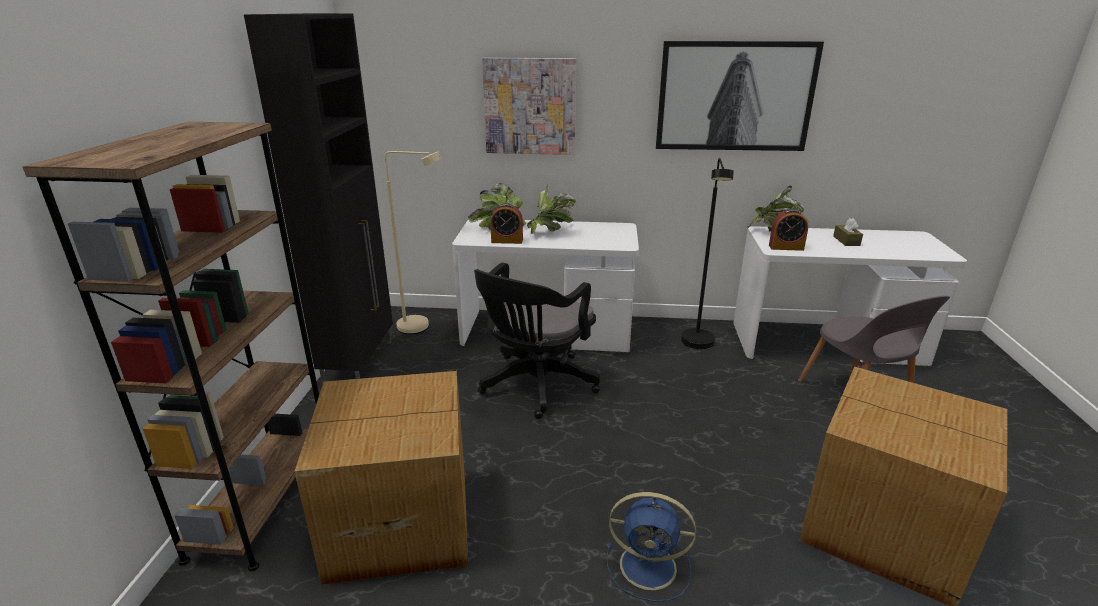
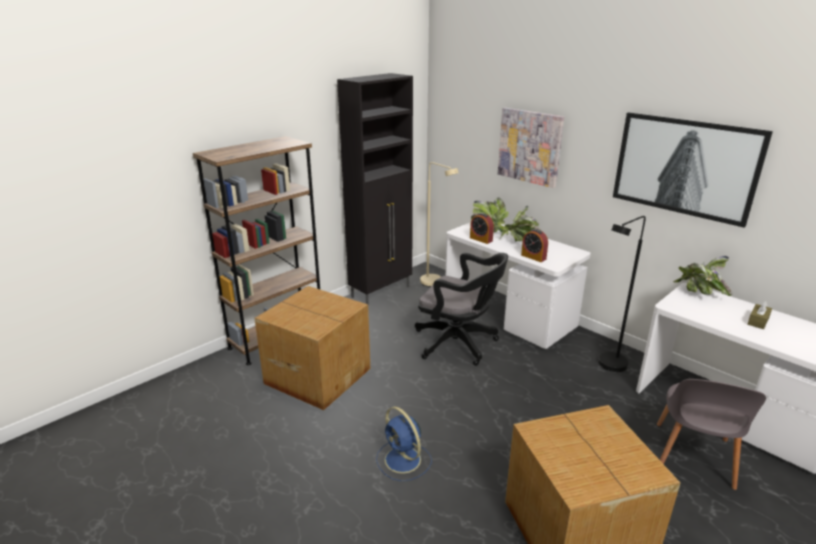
camera: 40 degrees right, 0 degrees up
black office chair [474,263,600,419] -> black office chair turned 135 degrees counterclockwise [415,253,508,366]
alarm clock [769,209,808,251] -> alarm clock moved to [521,229,548,262]

